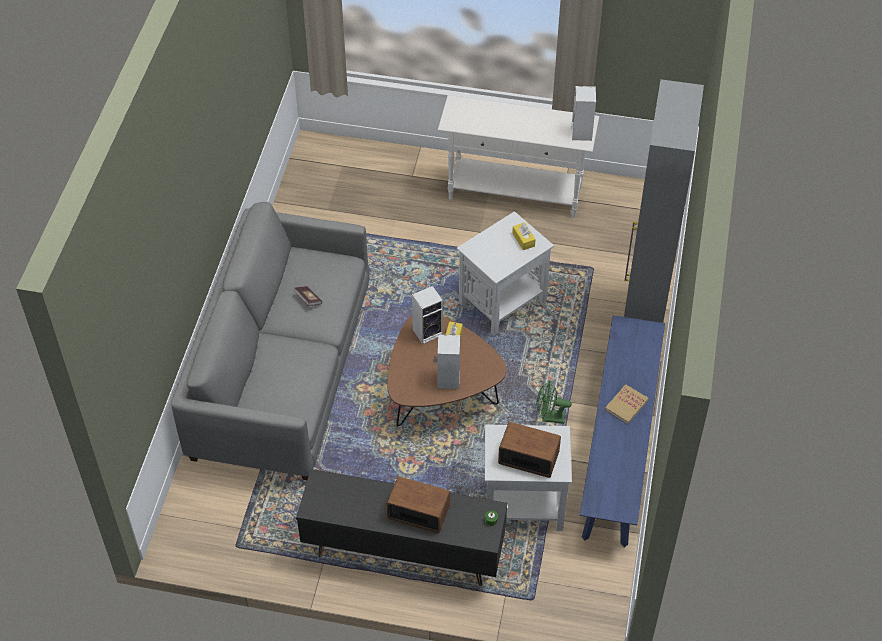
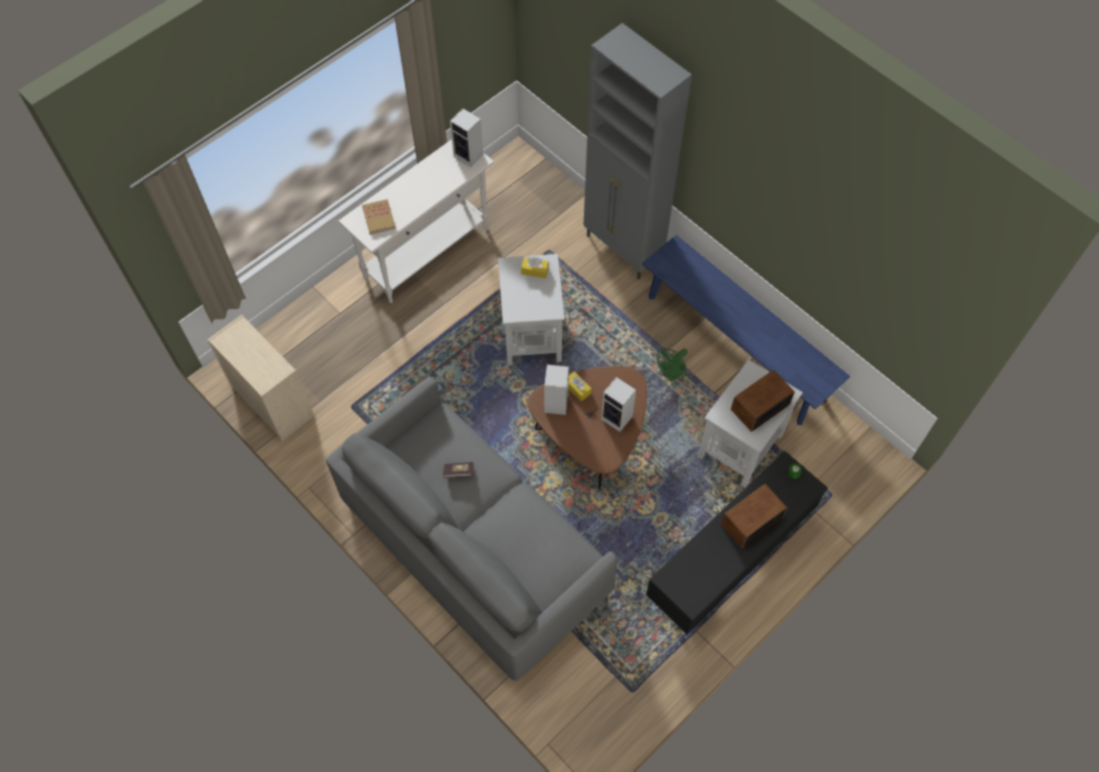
camera: 55 degrees left, 10 degrees up
book [605,384,649,424] -> book moved to [362,199,396,235]
none -> beige dresser [208,315,314,441]

